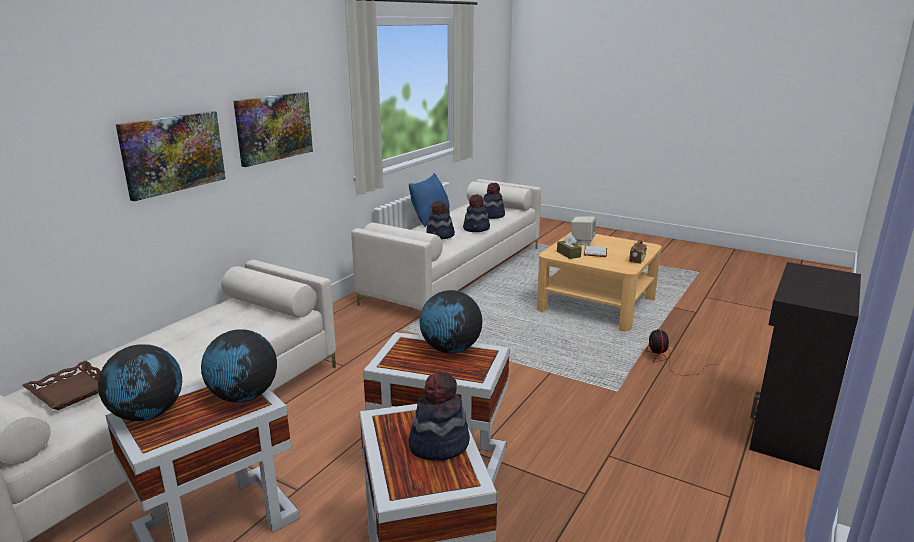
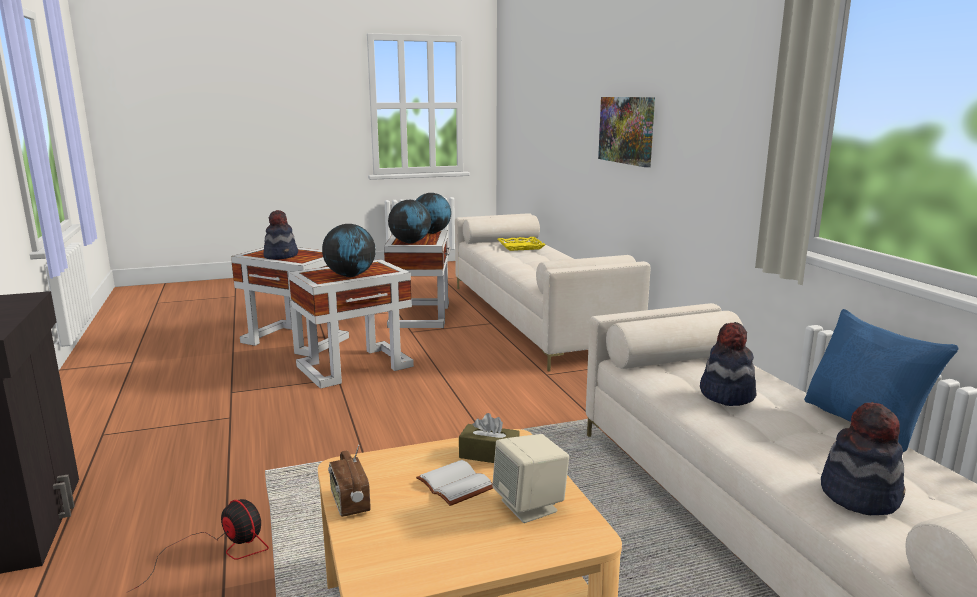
camera: 130 degrees right, 5 degrees down
brown tray [22,361,101,410] -> yellow tray [497,237,546,251]
picture [233,92,313,167] -> none
hat [463,194,490,232] -> none

